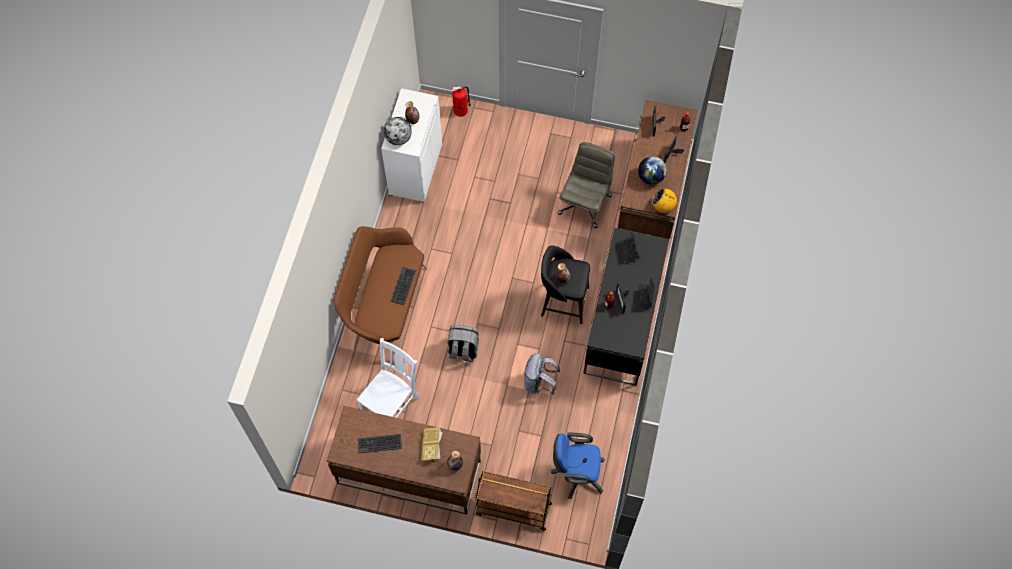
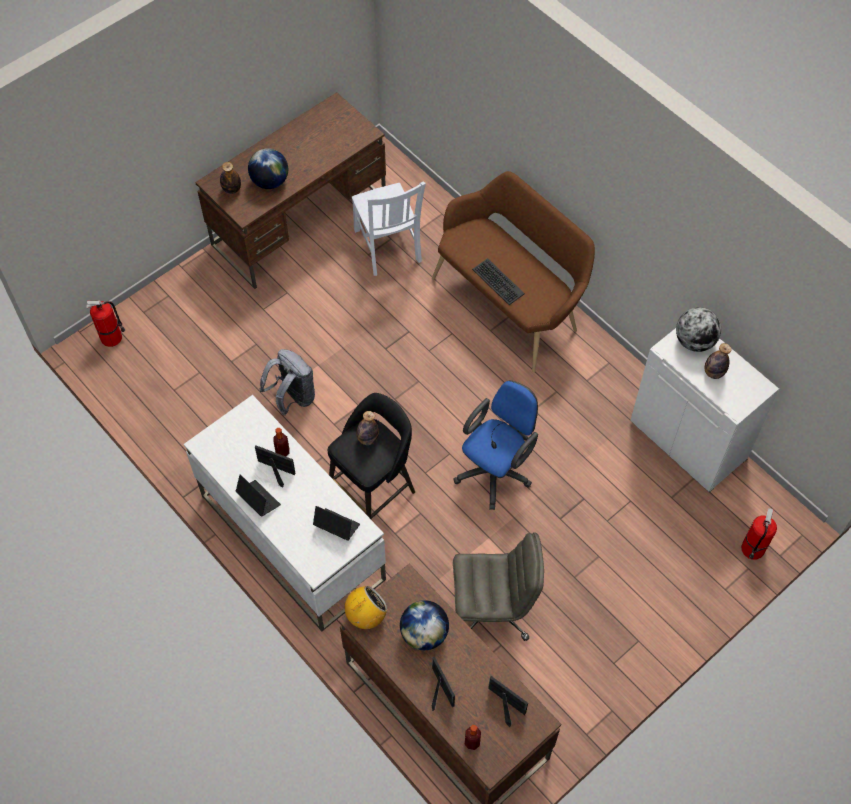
camera: 125 degrees right, 5 degrees down
keyboard [358,434,402,453] -> none
book [421,427,443,461] -> globe [248,148,288,189]
grey backpack [448,325,479,362] -> none
brown cart [476,471,552,530] -> none
blue office chair [551,432,605,499] -> blue office chair moved to [453,380,538,510]
grey office chair [558,142,615,228] -> grey office chair turned 60 degrees counterclockwise [453,532,544,641]
black desk [583,228,669,386] -> white desk [184,395,386,632]
none -> fire extinguisher [86,300,125,347]

